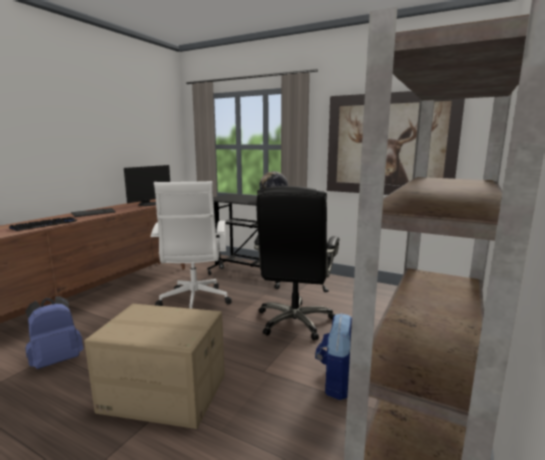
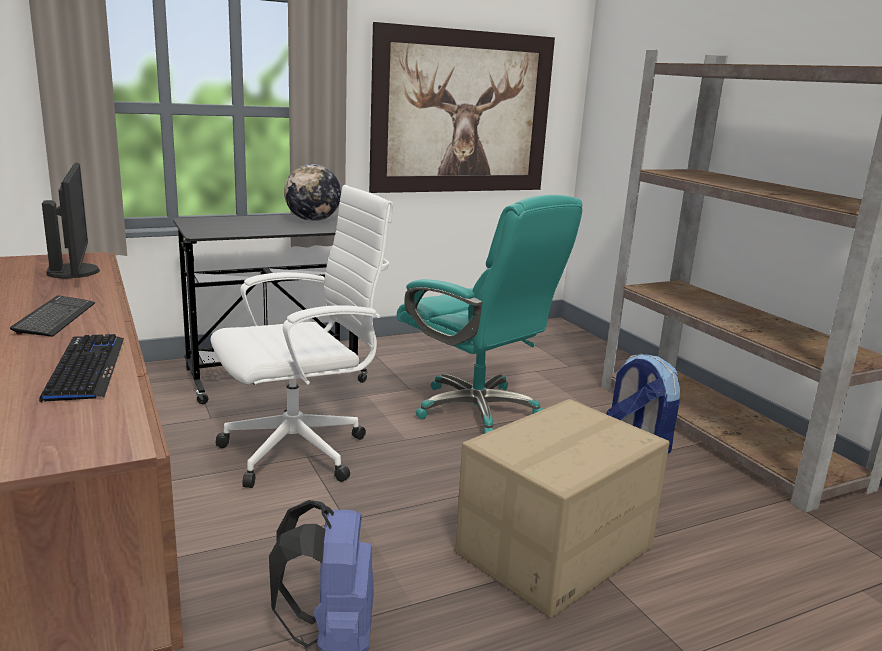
camera: 55 degrees left, 5 degrees up
white office chair [150,181,232,309] -> white office chair turned 60 degrees counterclockwise [210,185,393,488]
black office chair [254,186,339,340] -> turquoise office chair [397,195,582,434]

